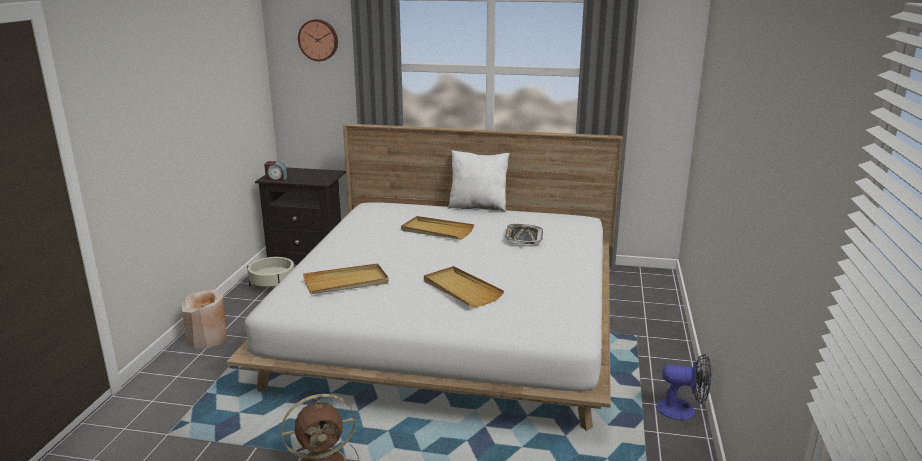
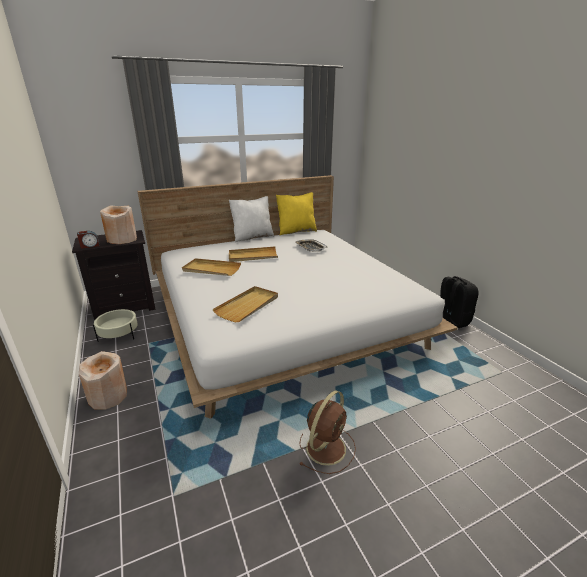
camera: 35 degrees left, 5 degrees up
wall clock [298,19,338,61] -> none
beige tray [424,266,504,307] -> beige tray moved to [182,258,241,276]
fan [657,354,711,420] -> black backpack [440,276,479,328]
none -> beige vase [100,206,137,244]
none -> yellow pillow [276,192,317,235]

